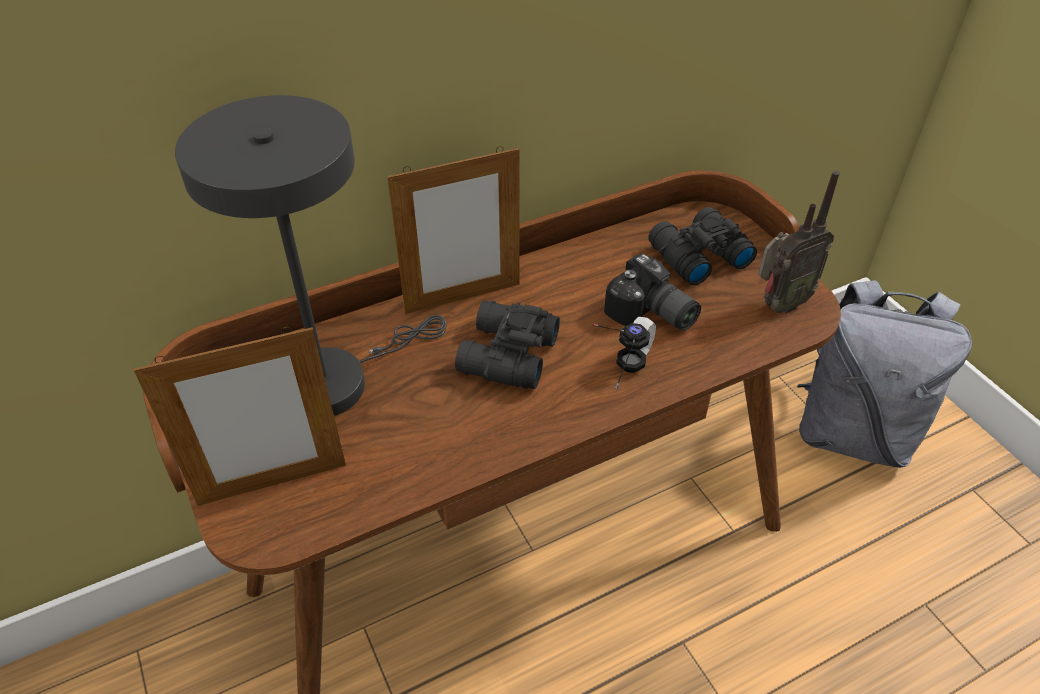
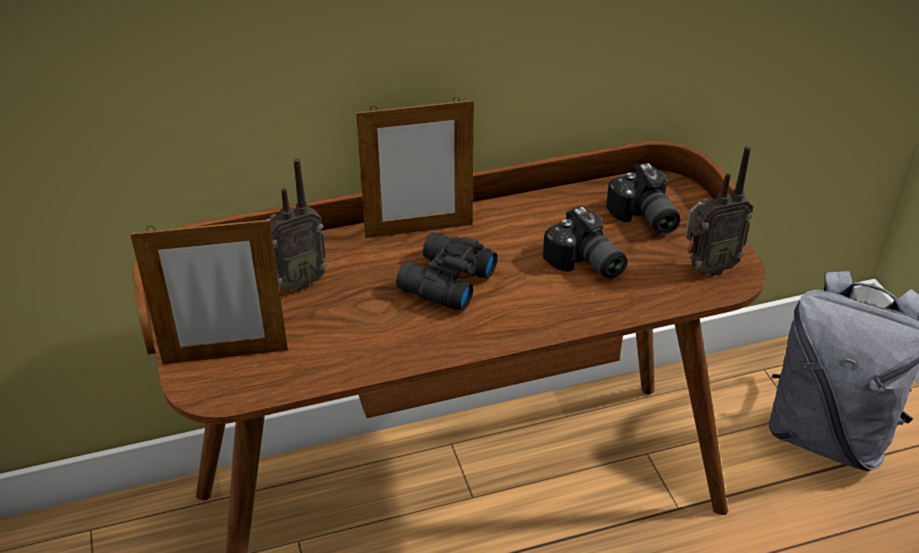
camera: 10 degrees right, 5 degrees down
grey table lamp [175,95,447,416] -> radio [266,158,327,291]
headphones [594,317,656,391] -> none
black binoculars [648,207,757,285] -> camera [606,163,680,234]

